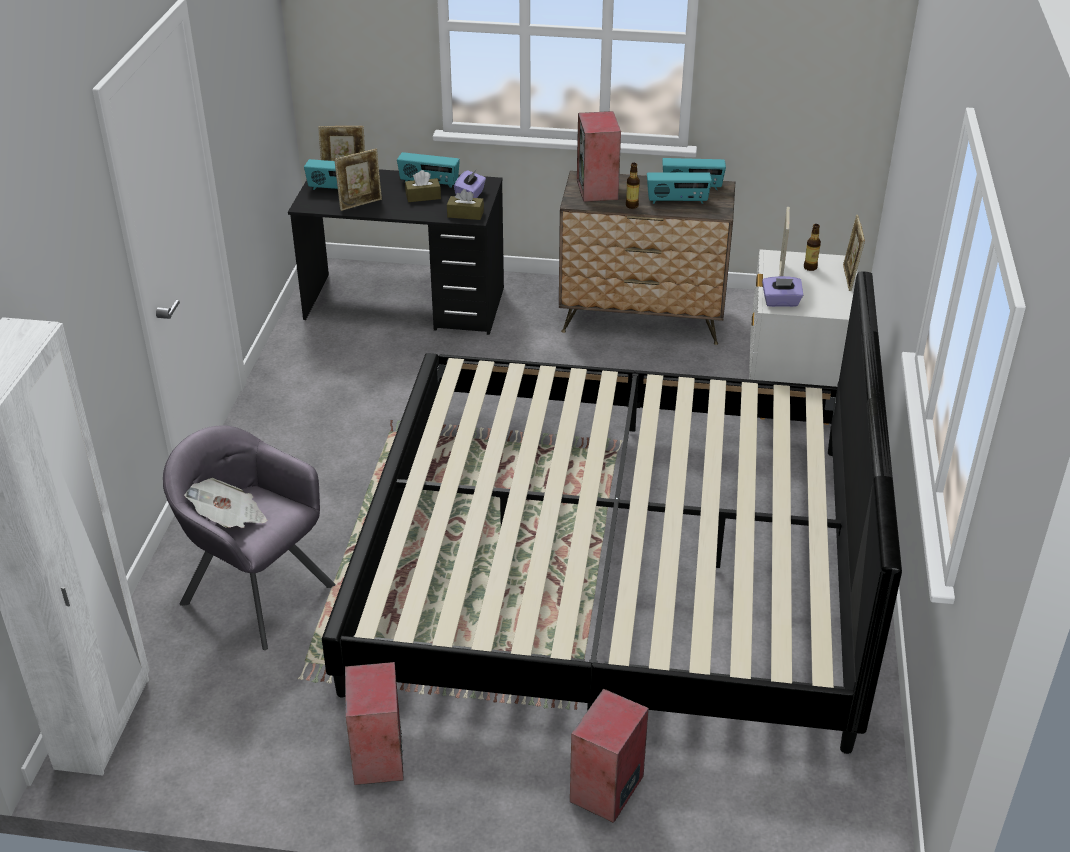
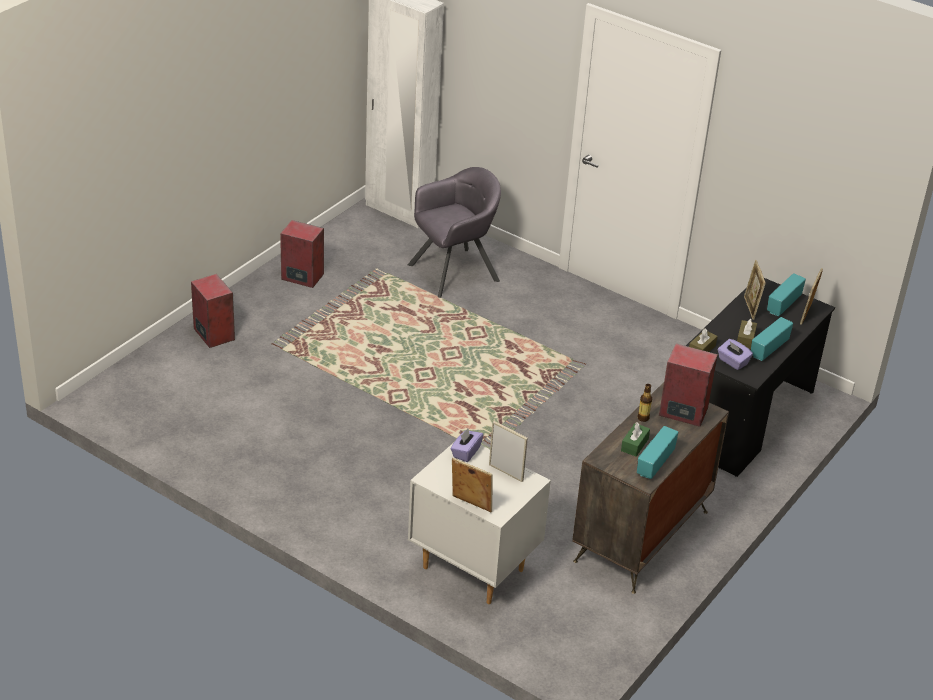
camera: 115 degrees right, 0 degrees up
newspaper [184,478,267,528] -> none
bed [322,271,902,754] -> none
radio [647,172,712,204] -> green tissue box [621,422,650,457]
bottle [804,224,821,271] -> none

